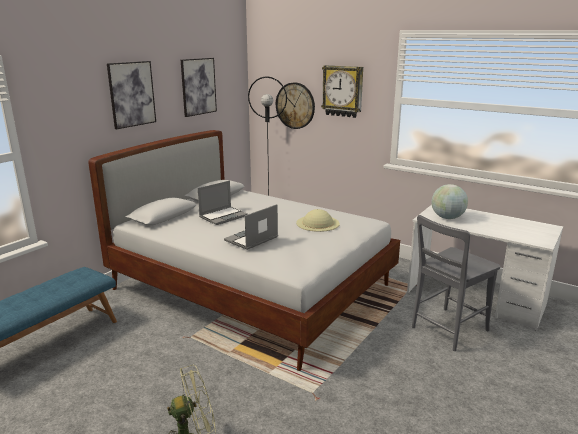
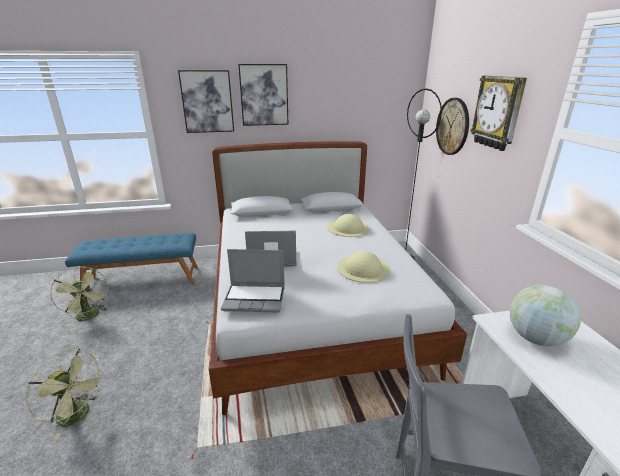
camera: 45 degrees right, 5 degrees up
picture [181,58,217,117] -> picture moved to [178,70,234,133]
laptop [198,181,248,225] -> laptop moved to [221,249,285,313]
none -> green fan [50,267,109,326]
none -> beige hat [328,214,370,237]

